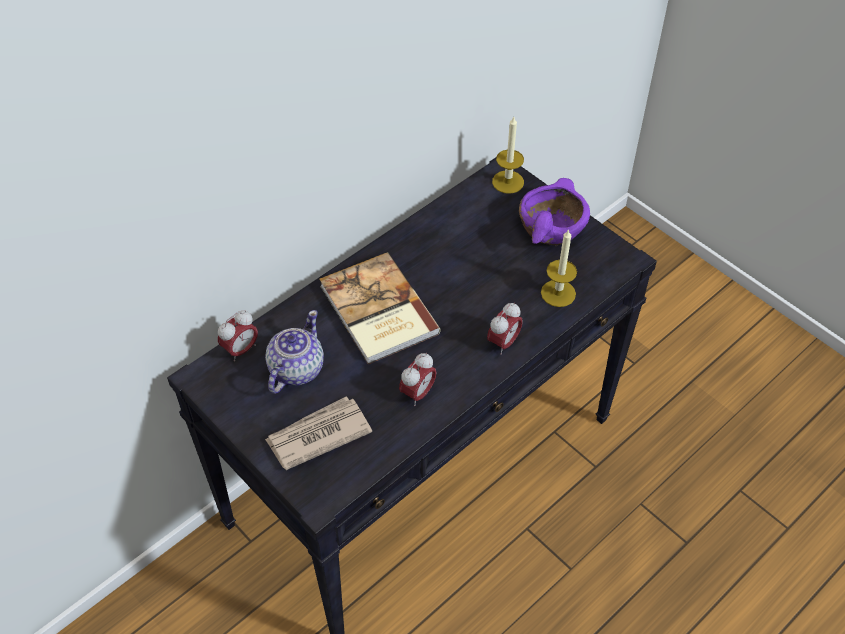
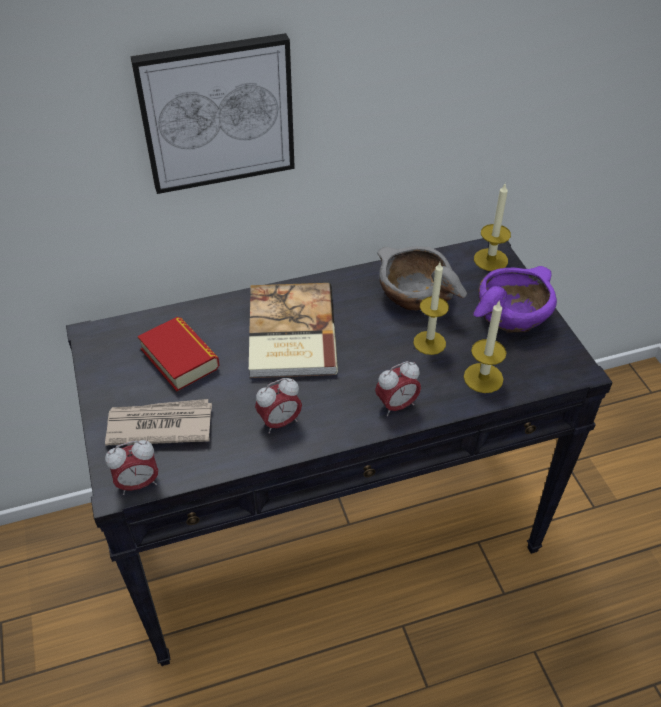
camera: 25 degrees right, 5 degrees down
alarm clock [218,310,258,362] -> alarm clock moved to [105,440,158,495]
teapot [265,310,324,394] -> book [138,317,220,392]
none -> picture [130,33,295,194]
none -> grey bowl [377,246,467,310]
none -> candle [413,262,449,355]

